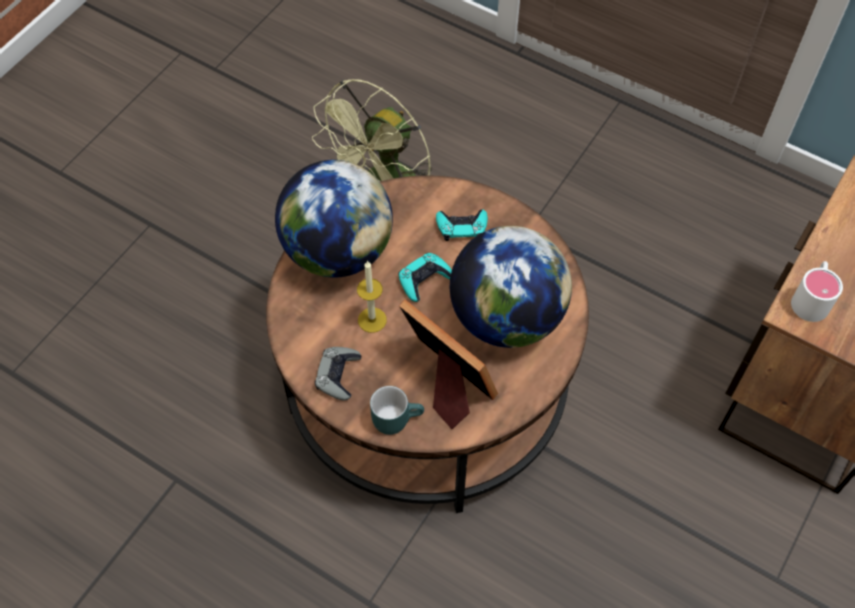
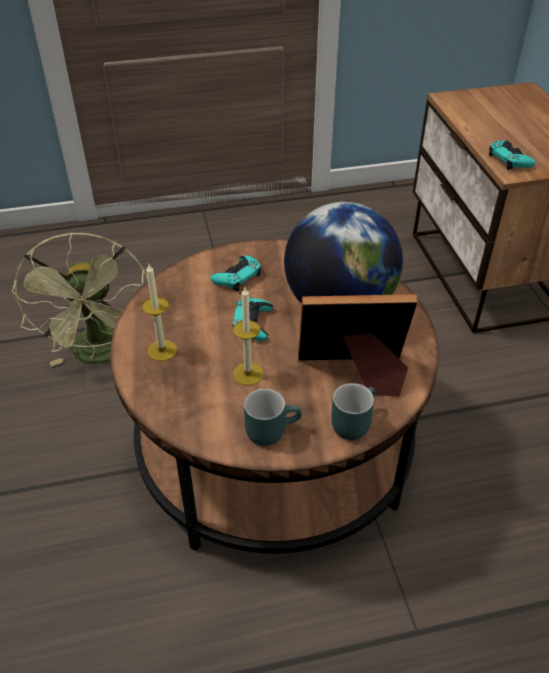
camera: 45 degrees left, 15 degrees down
globe [275,160,393,278] -> candle [142,264,177,361]
grey game controller [315,347,361,401] -> turquoise mug [244,389,302,446]
white mug [791,261,843,322] -> turquoise game controller [489,140,536,170]

